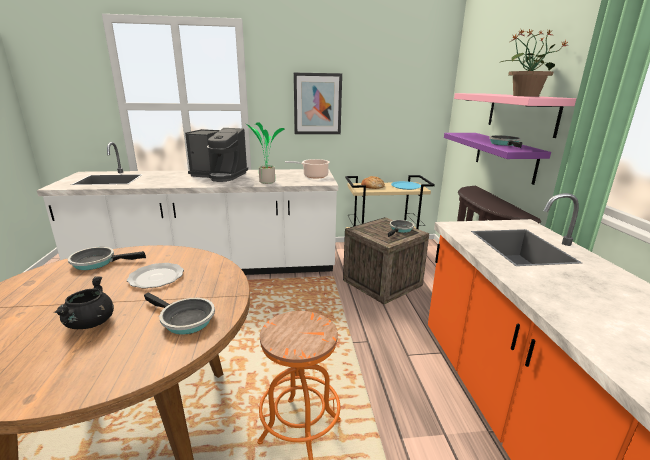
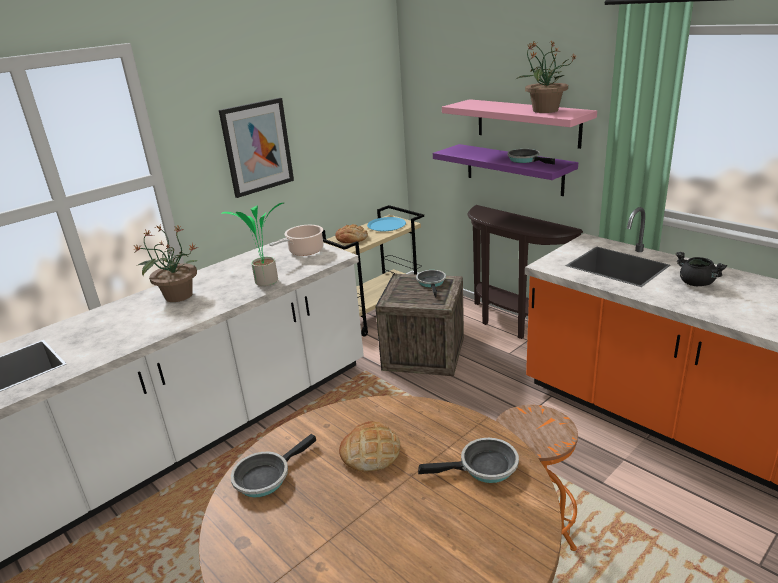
camera: 35 degrees left, 5 degrees up
black cooking pot [54,276,114,329] -> black cooking pot moved to [675,252,727,286]
plate [127,263,184,288] -> bread [339,421,400,472]
coffee machine [185,128,248,182] -> potted plant [134,225,198,302]

